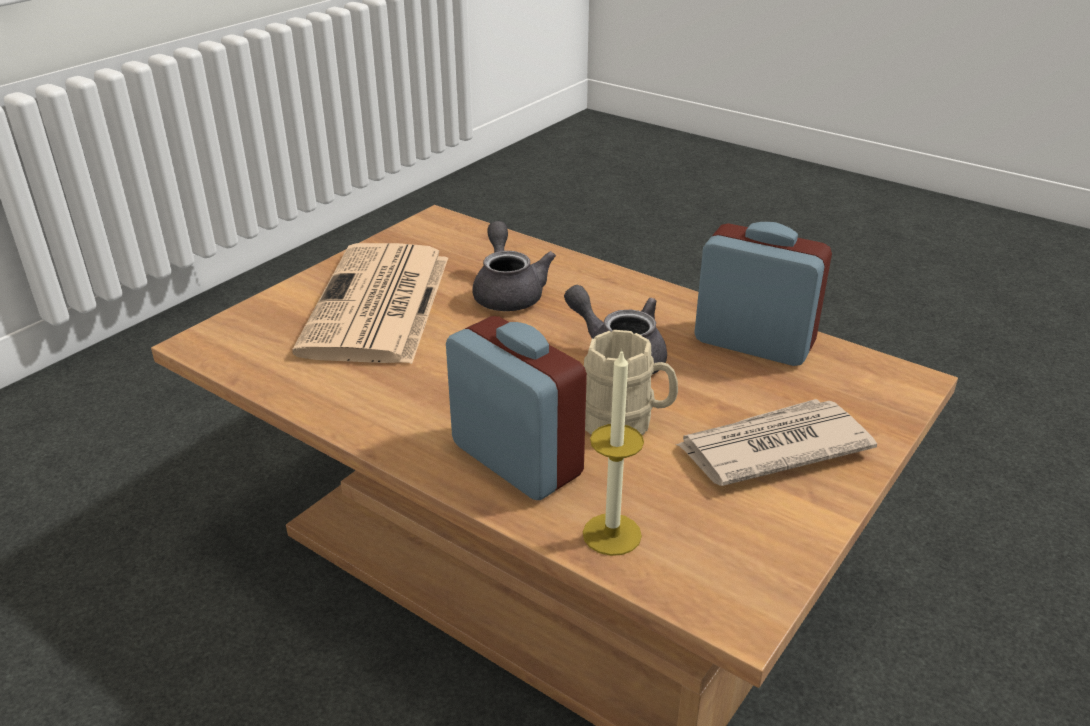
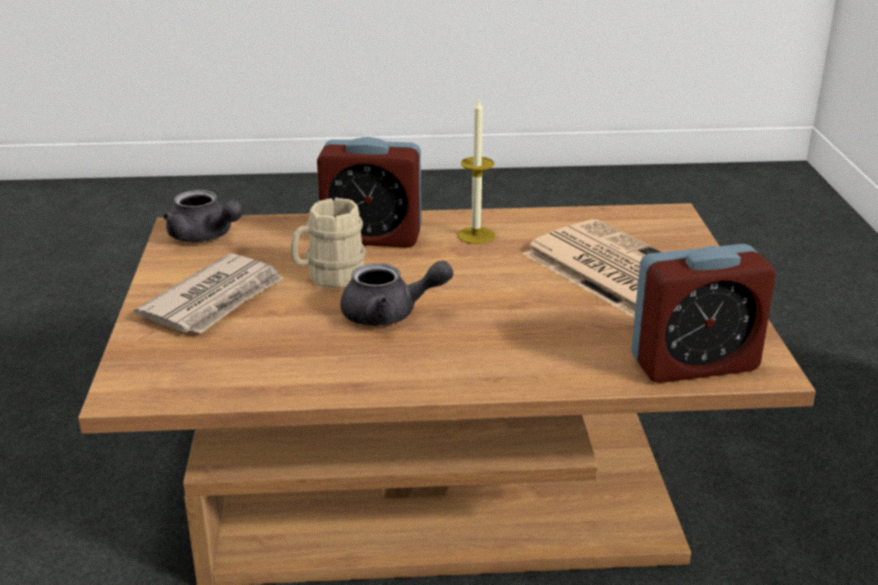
camera: 140 degrees right, 5 degrees down
grey teapot [472,221,556,311] -> grey teapot moved to [163,190,244,242]
candle [583,349,644,556] -> candle moved to [457,98,495,244]
alarm clock [694,222,832,366] -> alarm clock moved to [631,244,776,383]

